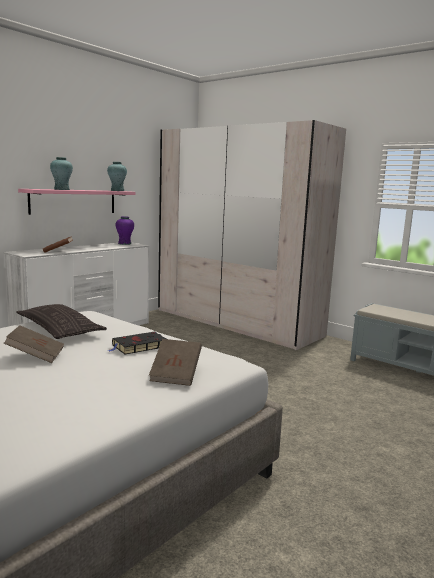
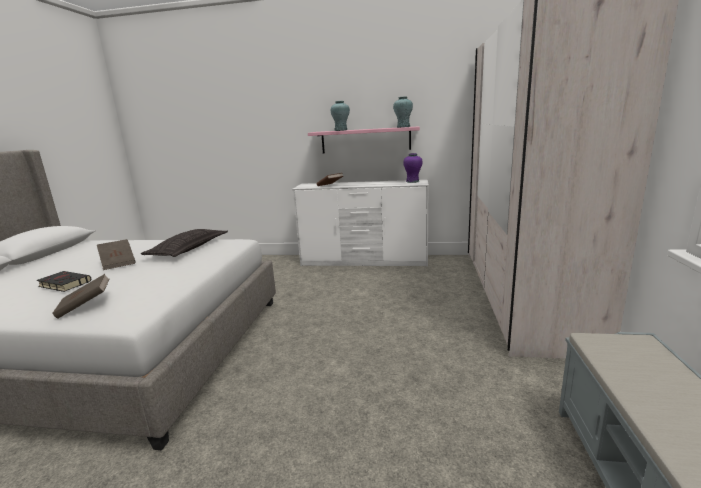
camera: 60 degrees right, 5 degrees up
black book [108,332,166,354] -> black book moved to [36,271,91,292]

